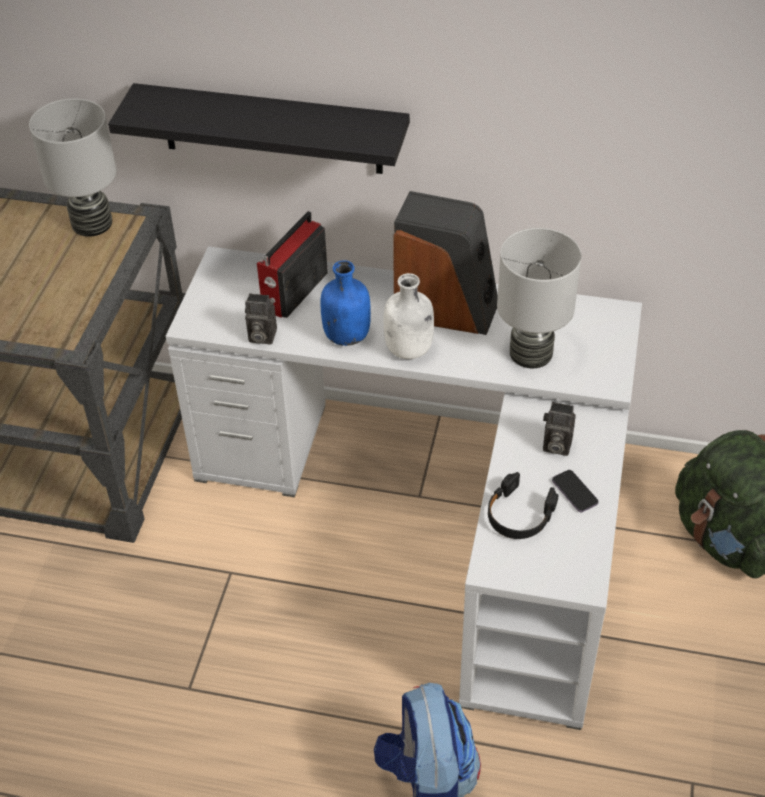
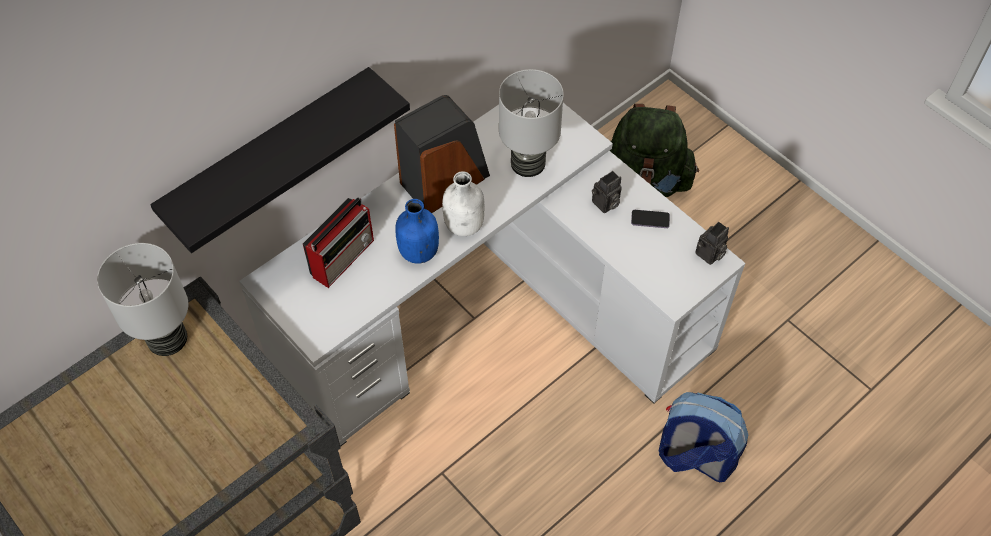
camera: 55 degrees left, 10 degrees up
camera [245,293,277,344] -> camera moved to [695,222,729,265]
radio [257,211,328,318] -> radio turned 120 degrees counterclockwise [303,197,374,288]
black headphones [488,472,559,539] -> none

